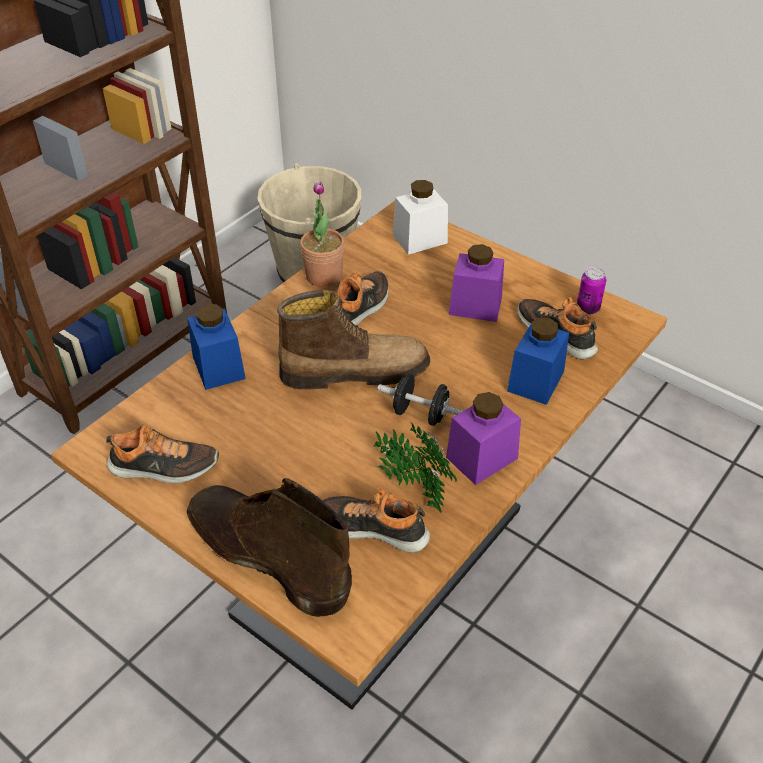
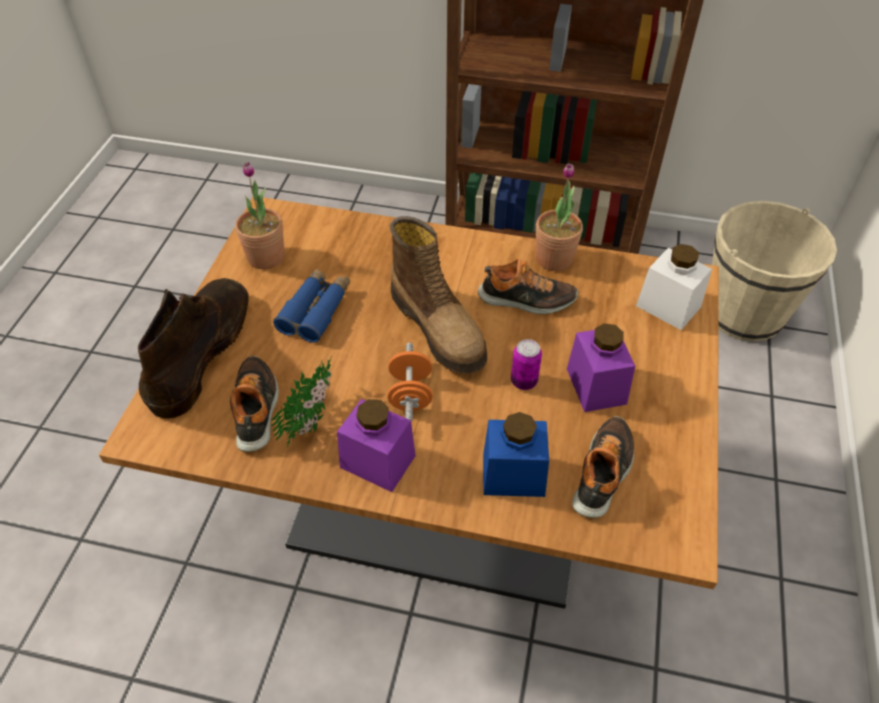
camera: 65 degrees right, 5 degrees up
shoe [106,424,219,483] -> potted plant [235,162,285,269]
blue jar [187,304,246,390] -> none
black dumbbell [377,374,464,426] -> orange dumbbell [387,343,433,422]
can [577,267,606,314] -> can moved to [511,339,542,390]
none -> blue binoculars [273,268,350,343]

